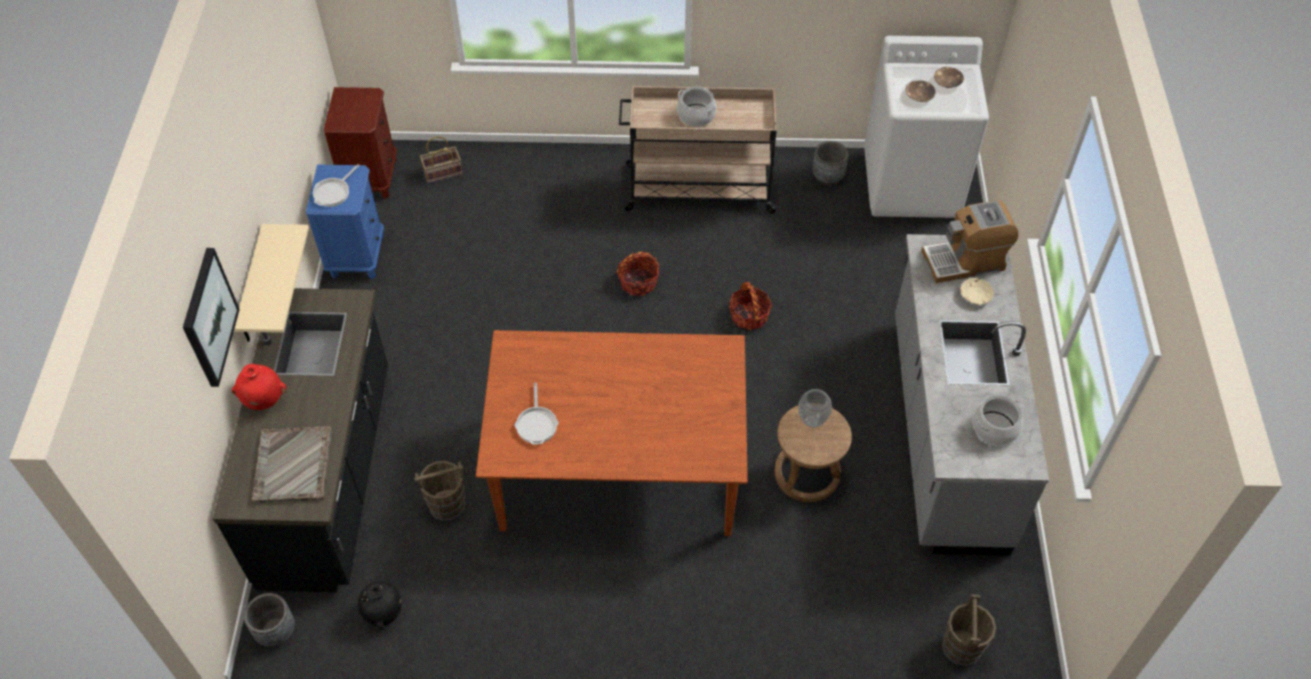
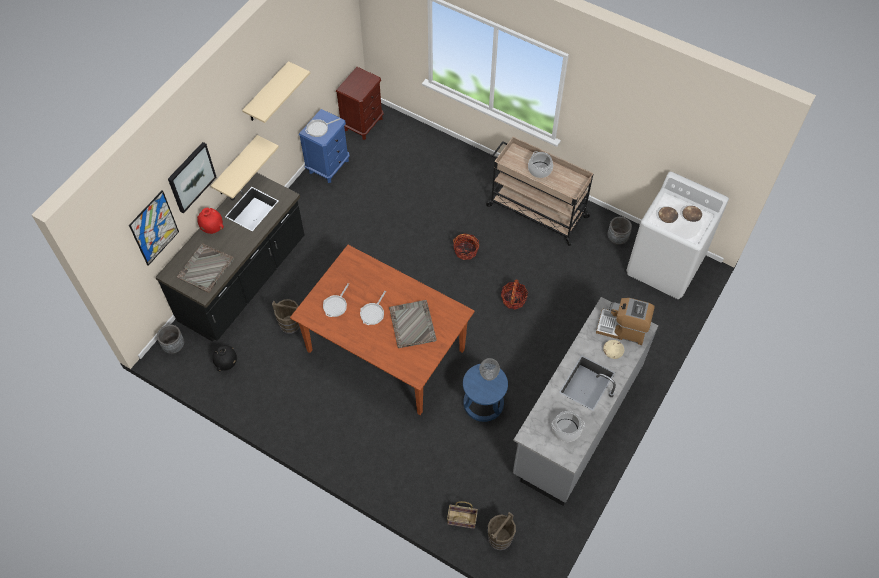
camera: 30 degrees right, 5 degrees up
basket [420,136,463,183] -> basket moved to [447,501,478,529]
brown stool [775,406,852,502] -> blue stool [463,364,508,422]
none -> picture [129,190,179,266]
none -> beige shelf [242,61,310,123]
none -> frying pan [360,291,386,325]
none -> grey tray [389,300,437,348]

